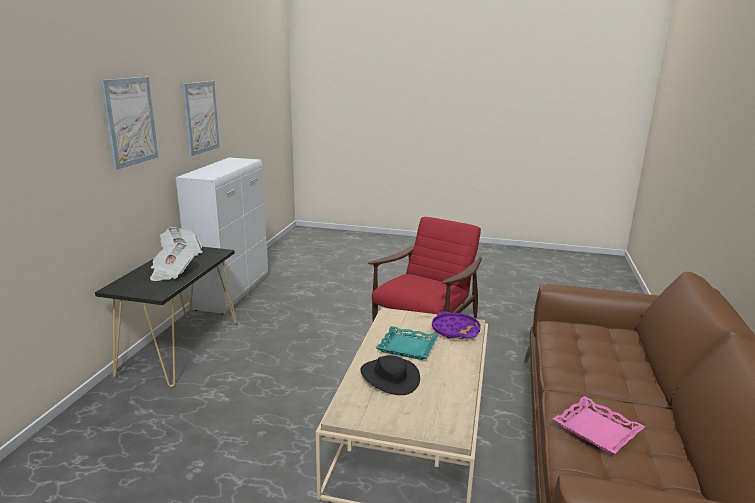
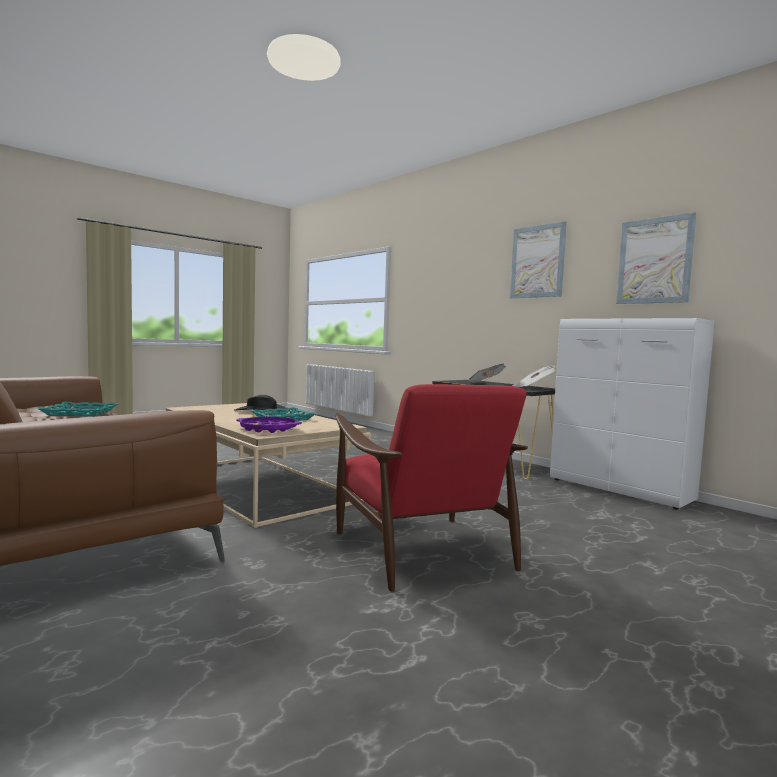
camera: 125 degrees right, 15 degrees down
pink tray [552,396,645,454] -> turquoise tray [39,402,118,416]

